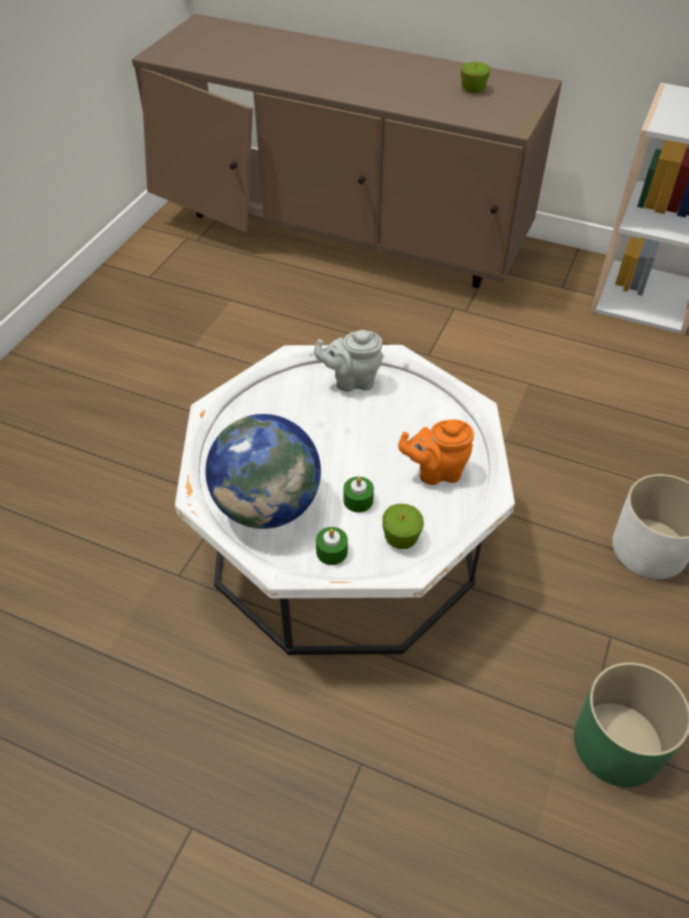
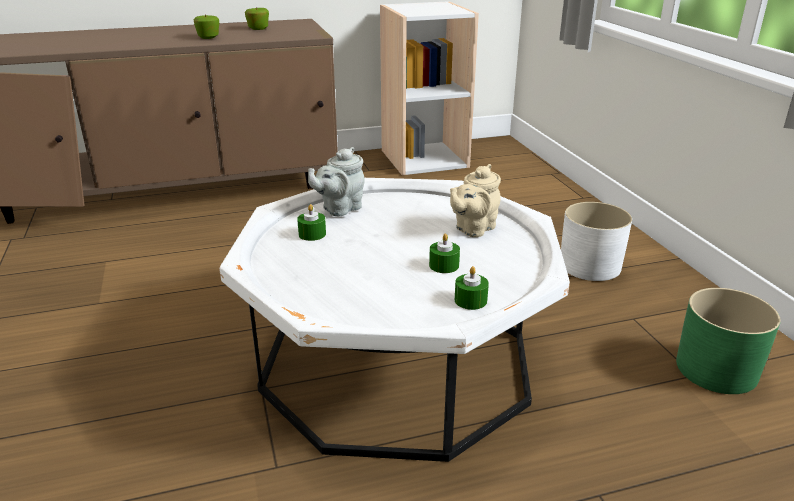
camera: 40 degrees left, 20 degrees down
globe [206,414,321,529] -> none
apple [382,504,424,549] -> apple moved to [194,14,219,39]
orange teapot [398,419,474,485] -> beige teapot [450,164,501,237]
none -> green candle [297,204,326,241]

